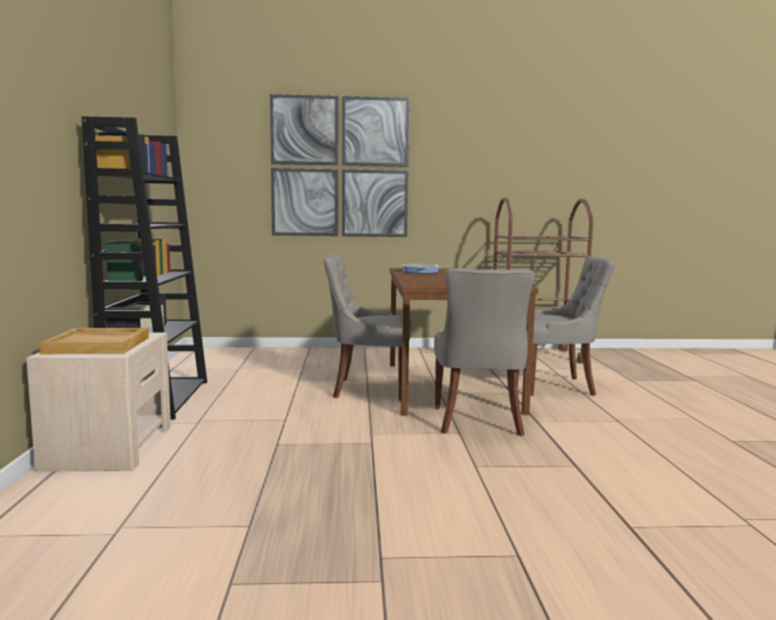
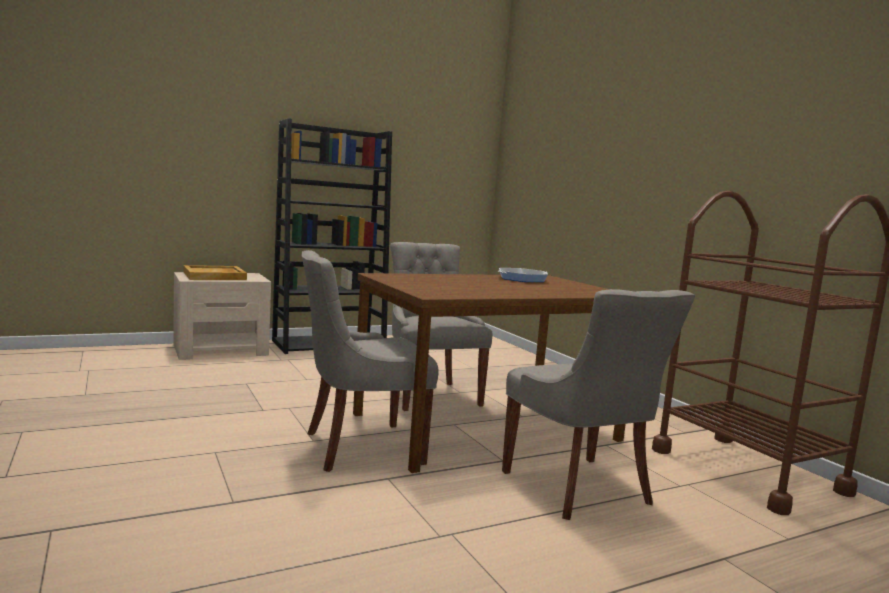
camera: 65 degrees right, 0 degrees up
picture [270,94,410,237] -> none

